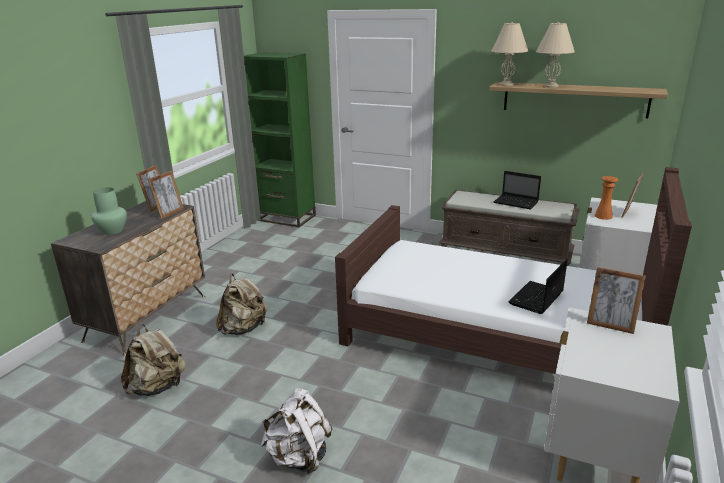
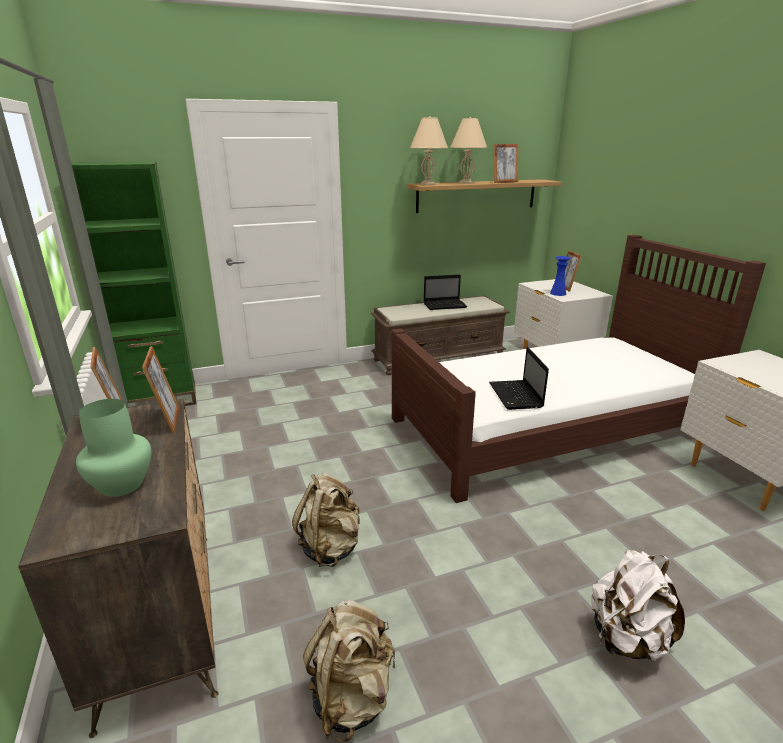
camera: 45 degrees left, 0 degrees up
laptop [509,259,568,314] -> laptop moved to [489,347,549,410]
picture frame [587,267,646,334] -> picture frame moved to [494,144,518,183]
orange vase [594,176,618,220] -> blue vase [550,256,570,296]

